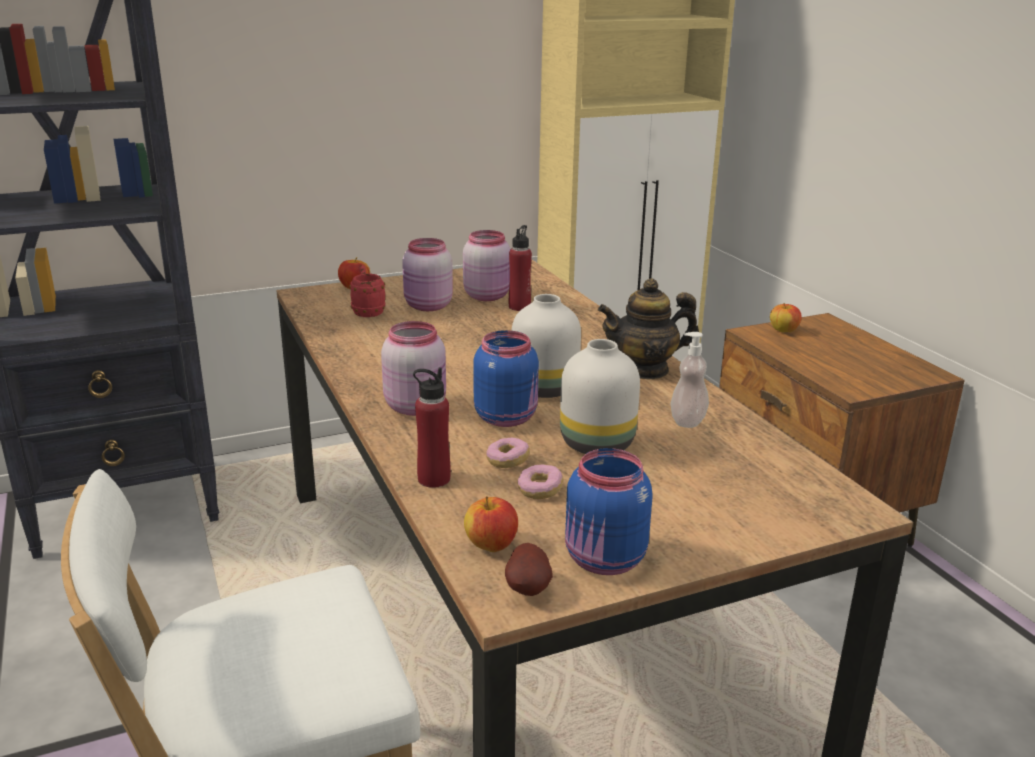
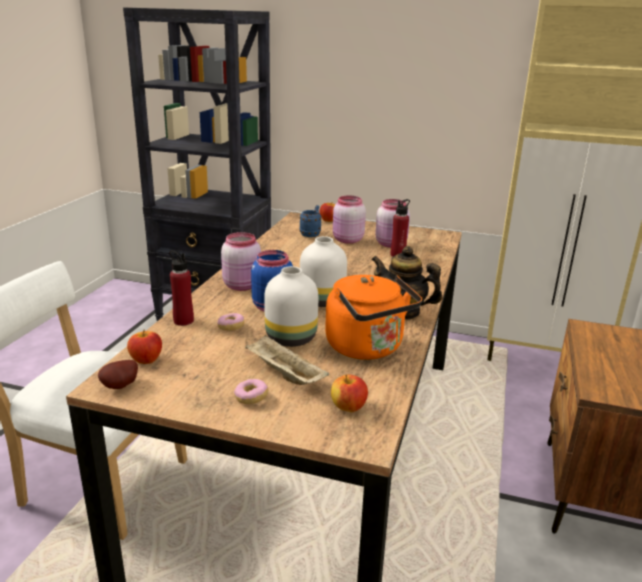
camera: 40 degrees right, 0 degrees up
red mug [349,265,385,317] -> blue mug [299,205,322,237]
donut [518,465,563,499] -> donut moved to [234,379,268,404]
blue jar [565,448,653,575] -> none
soap dispenser [670,332,709,428] -> orange kettle [325,275,422,360]
apple [770,303,802,332] -> apple moved to [331,375,368,412]
none -> beige tray [245,335,329,385]

